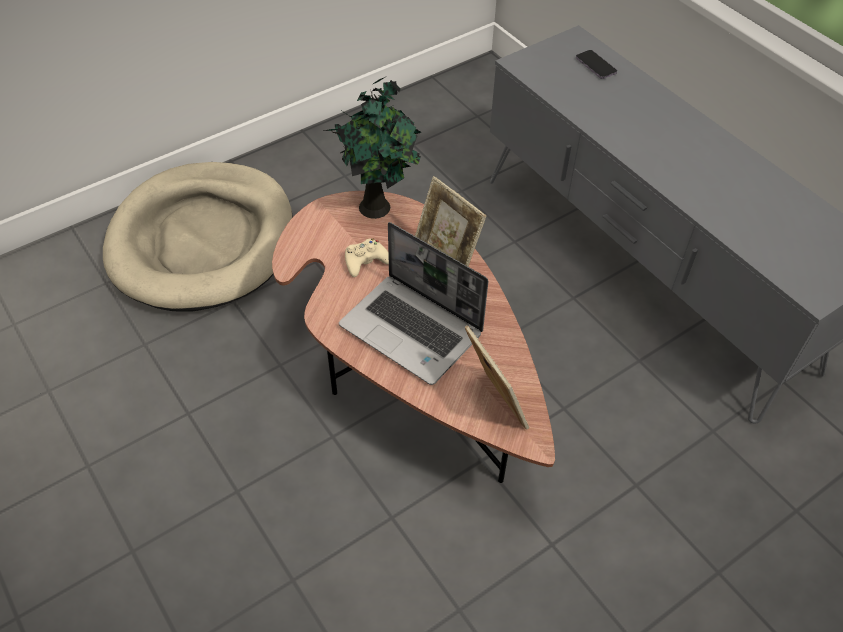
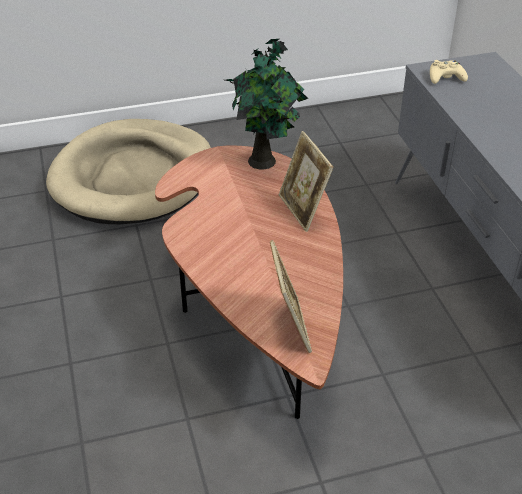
camera: 20 degrees right, 10 degrees down
laptop [339,222,488,385] -> none
beige game controller [345,238,389,277] -> beige game controller moved to [430,60,468,84]
phone [576,50,617,79] -> none

